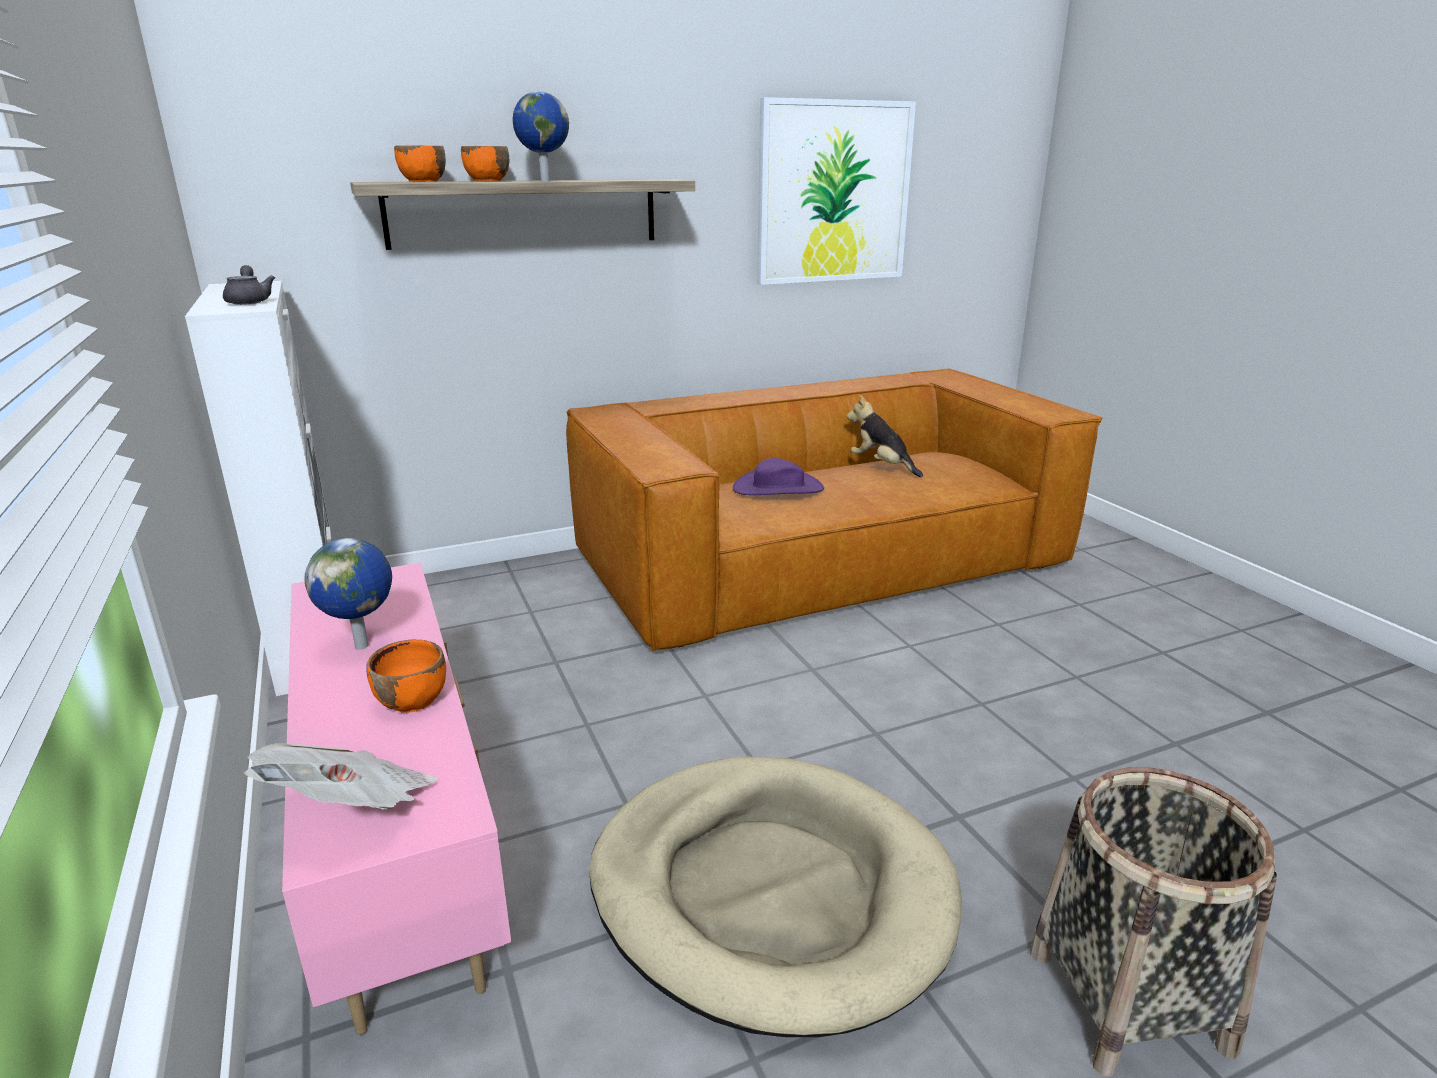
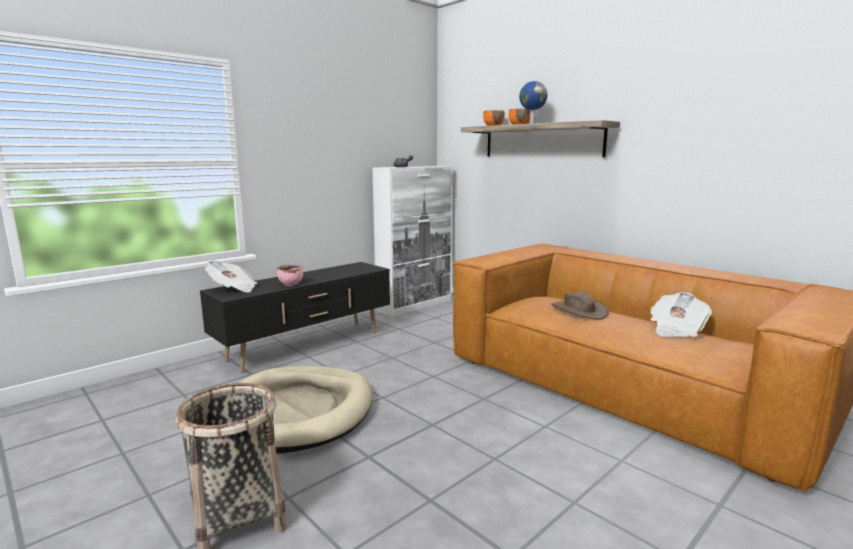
camera: 70 degrees right, 10 degrees down
pink tv stand [282,563,511,1035] -> black tv stand [200,262,390,373]
globe [304,538,392,650] -> none
orange bowl [366,639,446,713] -> pink bowl [277,265,303,286]
purple hat [733,458,824,495] -> brown hat [551,291,609,320]
picture [757,97,916,285] -> none
plush toy [847,395,923,477] -> newspaper [650,292,712,337]

